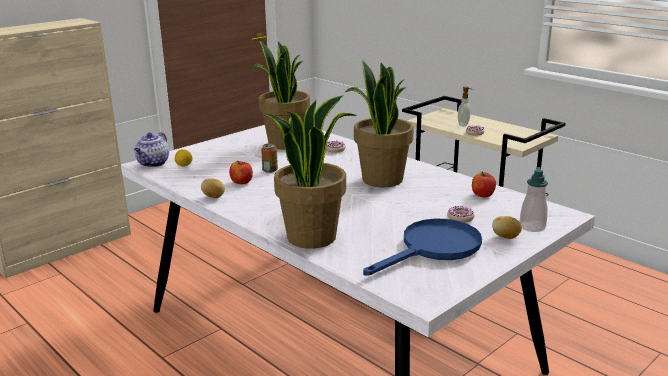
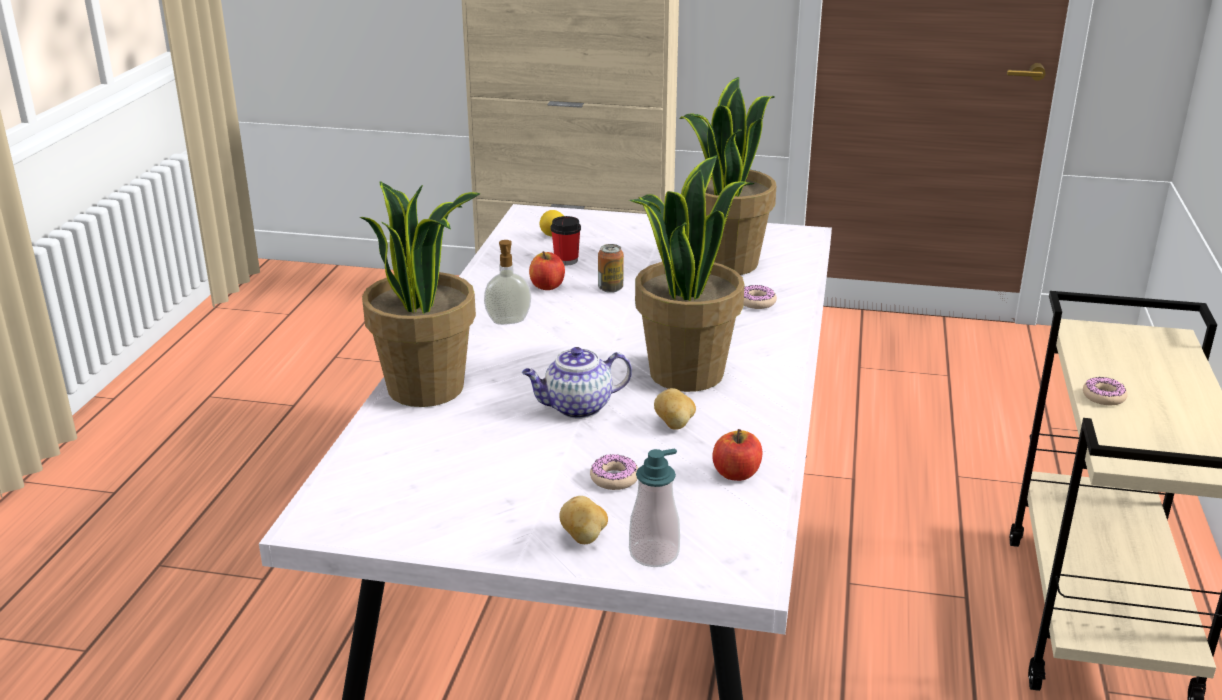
camera: 55 degrees right, 5 degrees up
teapot [134,132,169,167] -> teapot moved to [522,347,632,419]
potato [201,178,225,198] -> potato moved to [654,388,696,430]
blue frying pan [363,218,482,276] -> none
soap dispenser [458,87,473,127] -> soap dispenser moved to [484,240,531,325]
none -> cup [551,216,581,265]

